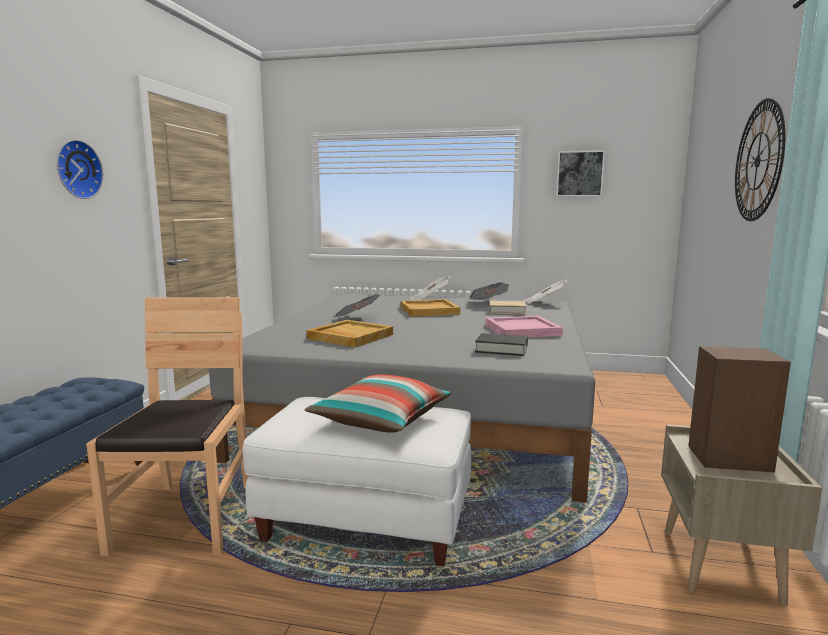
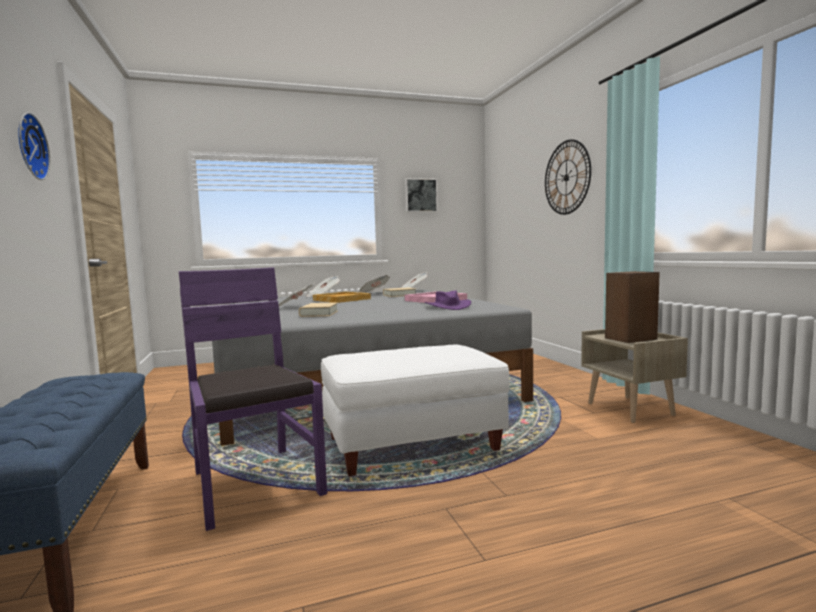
camera: 30 degrees left, 5 degrees down
brown chair [86,297,250,556] -> purple chair [179,267,327,531]
pillow [305,374,451,433] -> none
beige tray [307,320,393,347] -> beige book [299,302,338,317]
black book [475,333,528,356] -> purple hat [425,291,471,310]

